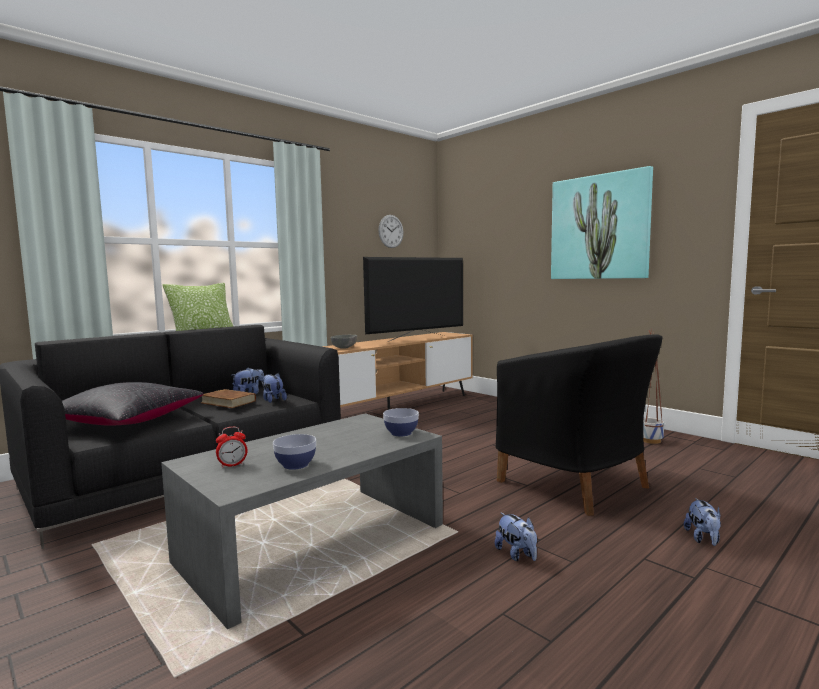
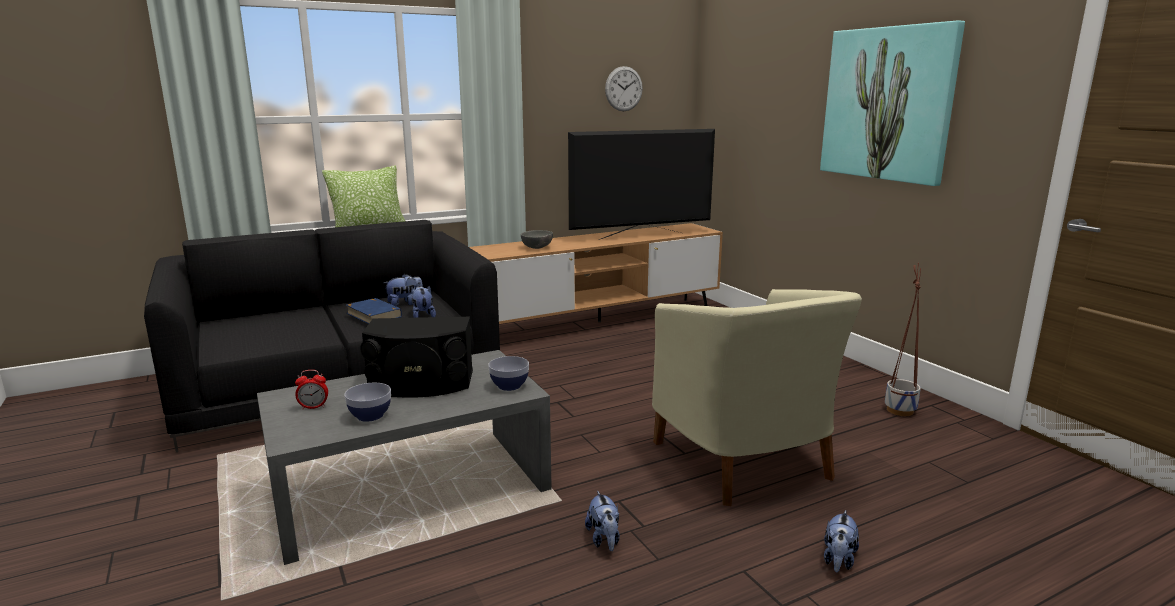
camera: 15 degrees right, 10 degrees up
black pillow [62,382,203,426] -> none
brown book [201,389,256,408] -> blue book [346,298,402,324]
black armchair [496,334,662,516] -> beige armchair [652,289,862,506]
none -> black speaker [360,317,473,398]

